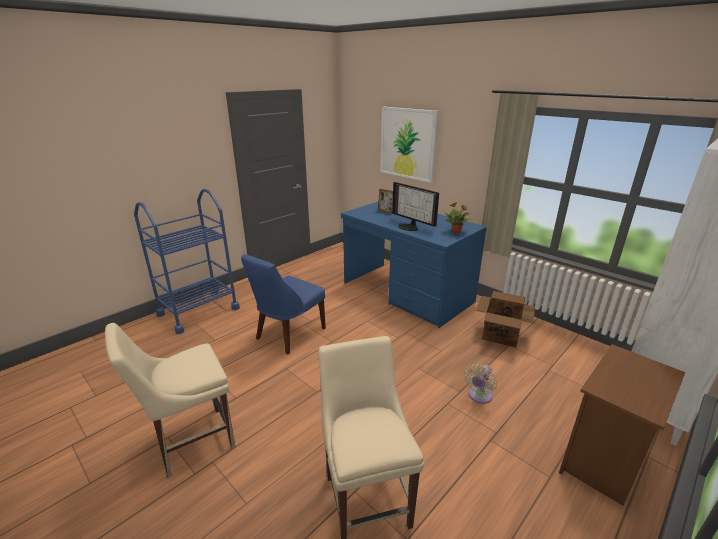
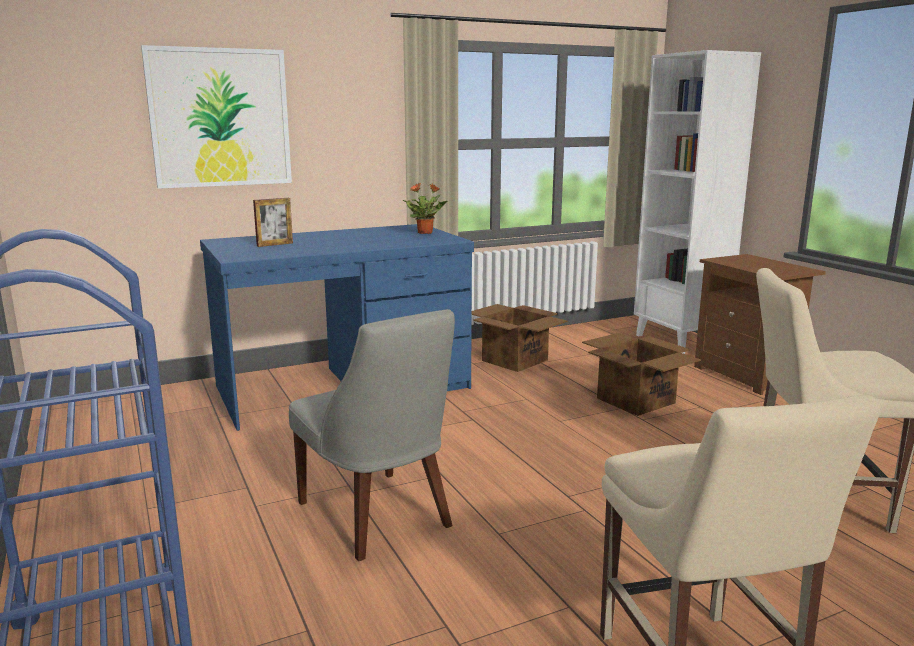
camera: 70 degrees left, 10 degrees down
blue chair [241,254,326,355] -> grey chair [289,309,455,561]
monitor [392,182,439,231] -> none
beige fan [464,364,497,404] -> cardboard box [582,333,701,416]

